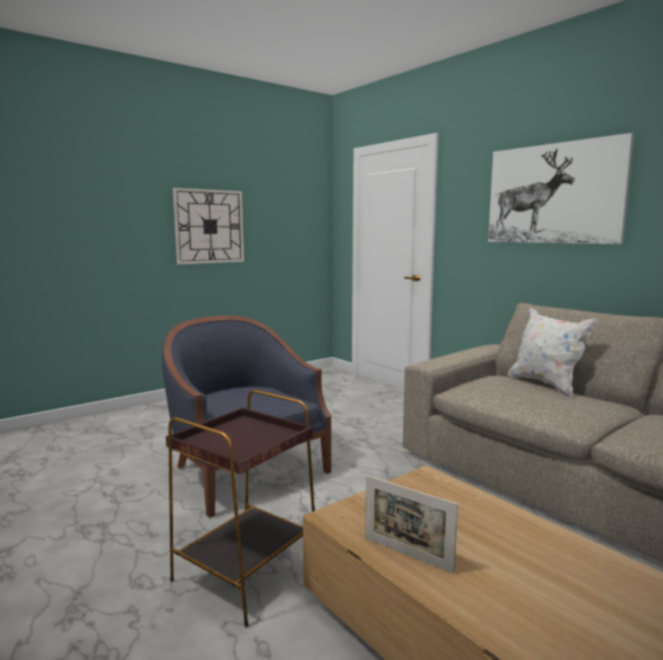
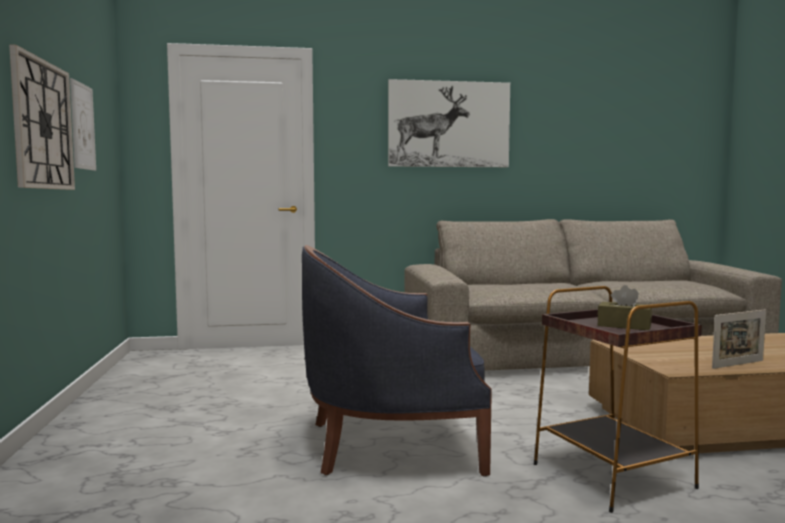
camera: 60 degrees left, 5 degrees down
white pillow [508,308,597,398] -> none
none -> picture [70,78,96,171]
none -> brown tissue box [598,285,652,330]

